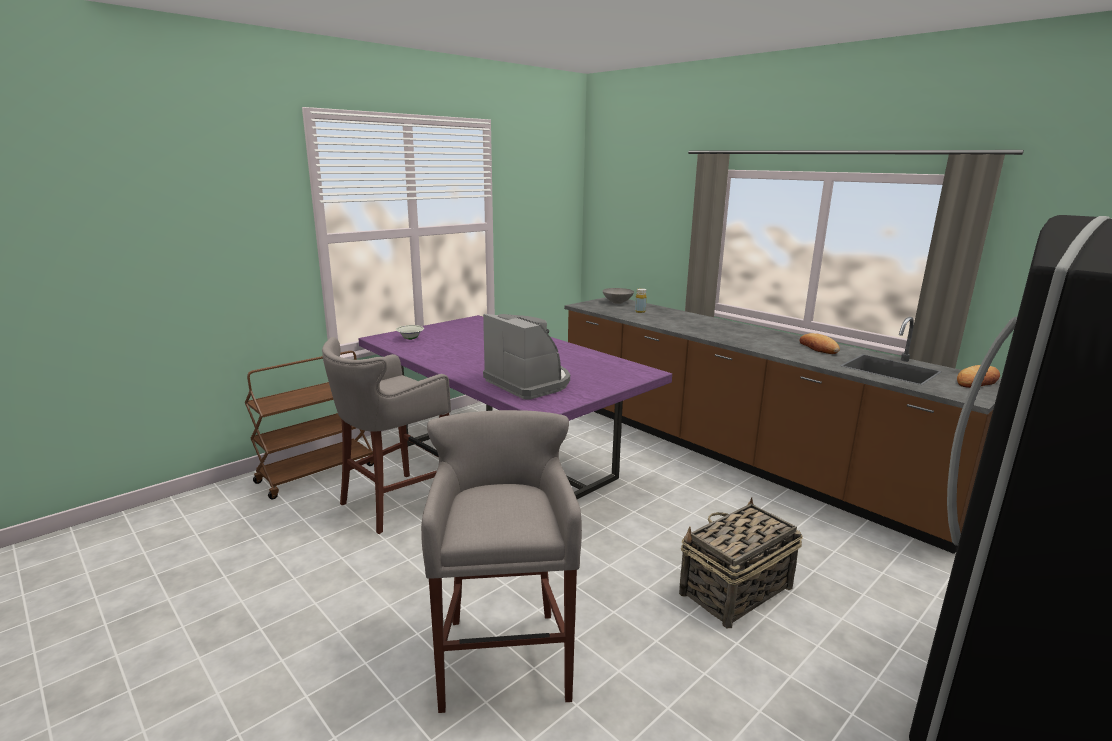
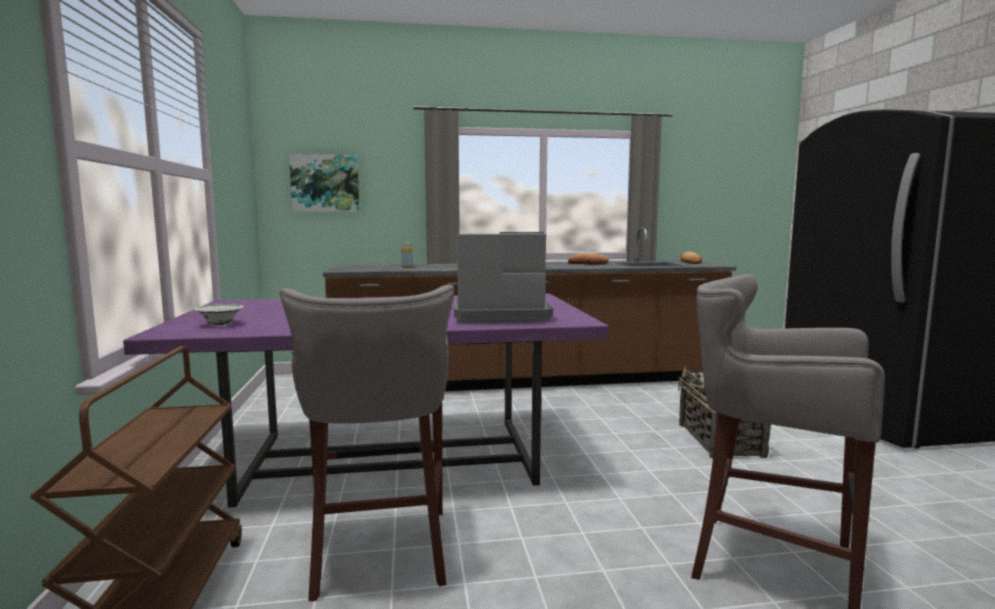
camera: 55 degrees left, 10 degrees down
grey bowl [603,288,634,304] -> none
none -> picture [289,154,360,212]

